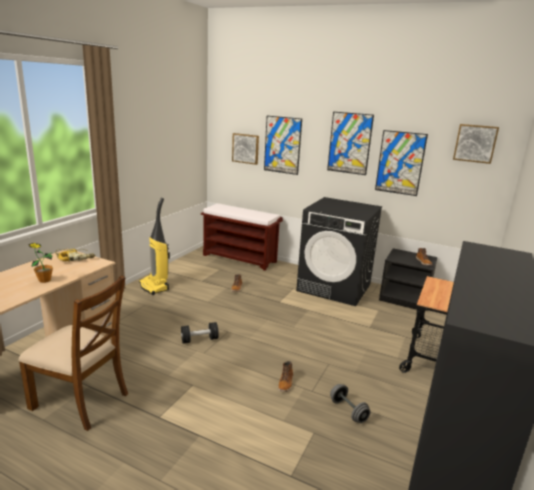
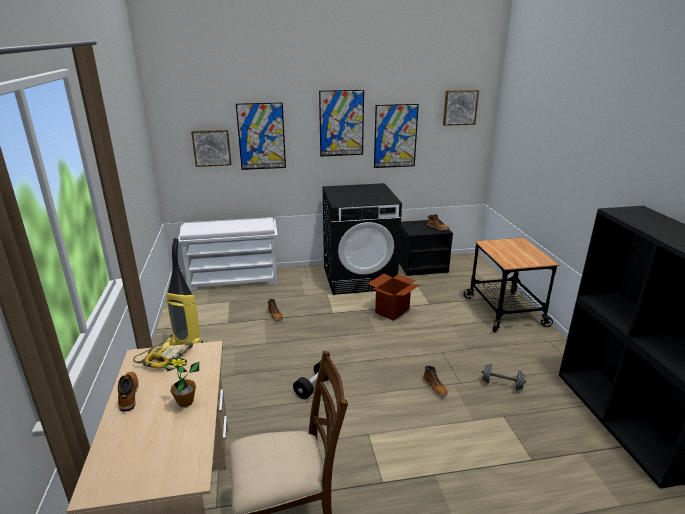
camera: 35 degrees left, 5 degrees up
brown bench [201,203,283,271] -> white bench [178,218,278,292]
none -> boot [118,372,139,412]
none -> cardboard box [367,274,420,321]

